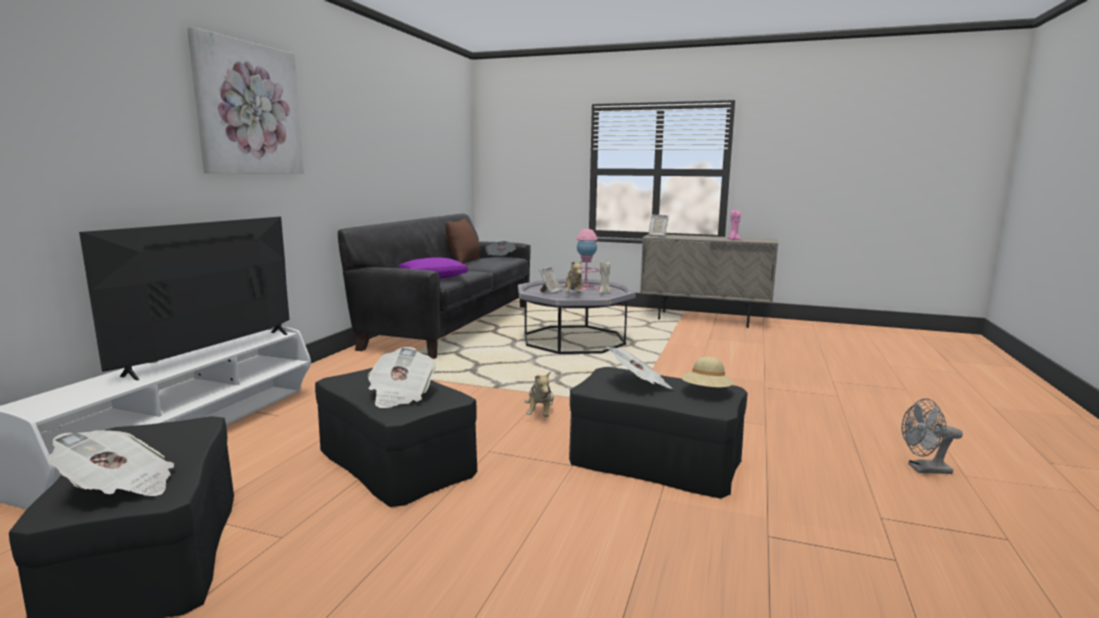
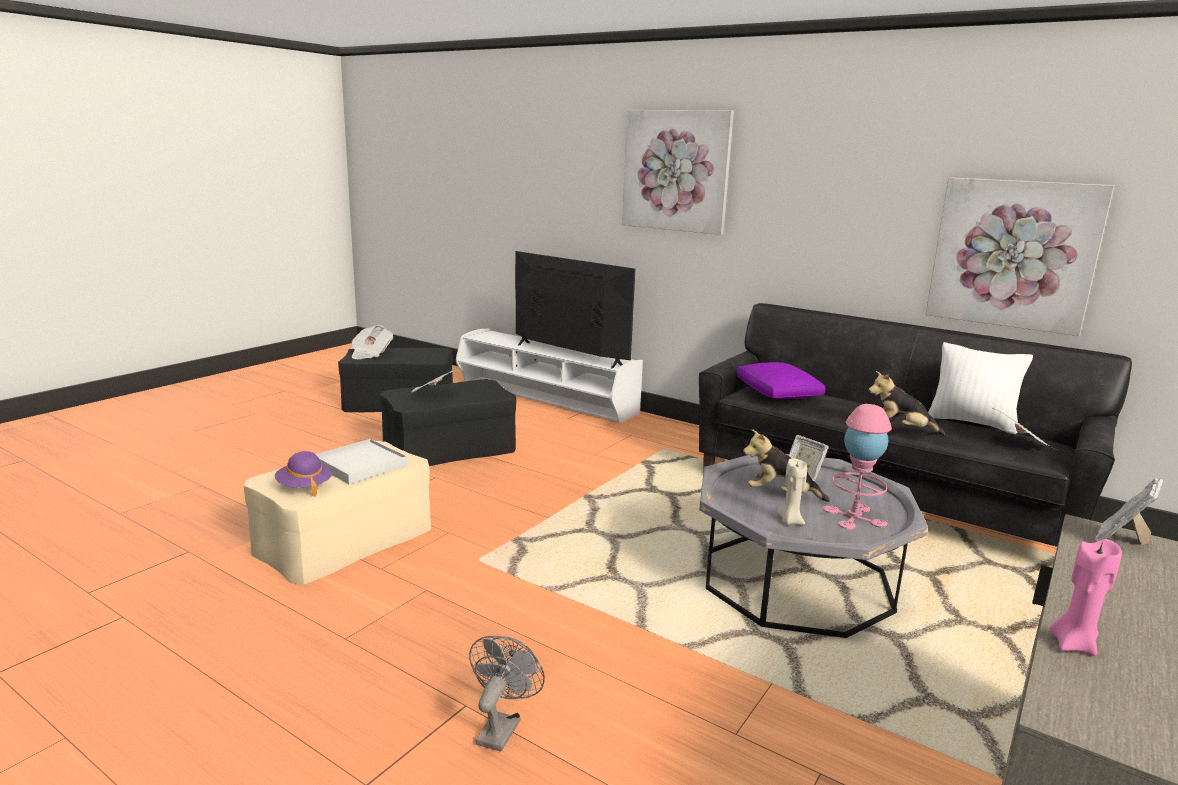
camera: 105 degrees right, 5 degrees up
brown pillow [445,218,480,264] -> white pillow [928,342,1033,434]
plush toy [525,371,554,417] -> plush toy moved to [868,371,945,435]
black ottoman [569,367,748,499] -> beige ottoman [244,441,431,585]
newspaper [606,347,673,389] -> white tray [316,439,408,484]
beige hat [681,357,734,387] -> purple hat [275,451,332,496]
grey fan [902,399,963,474] -> grey fan moved to [469,636,545,752]
none -> picture [926,177,1114,336]

